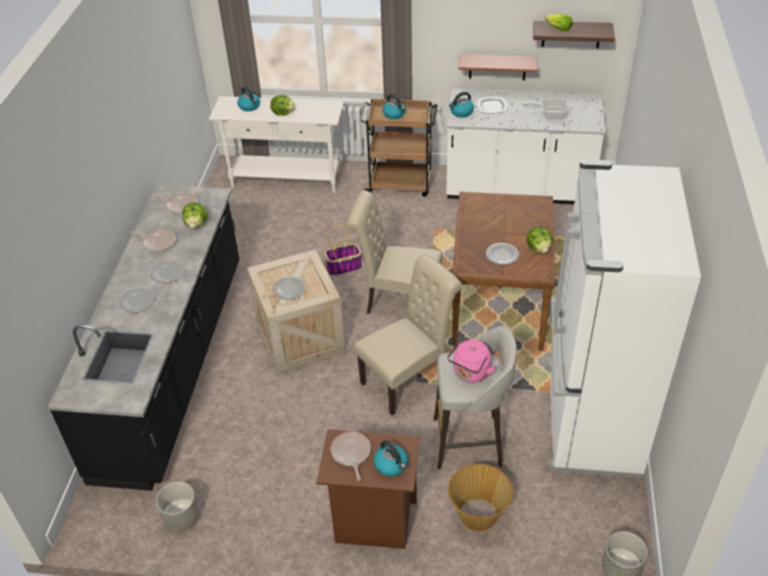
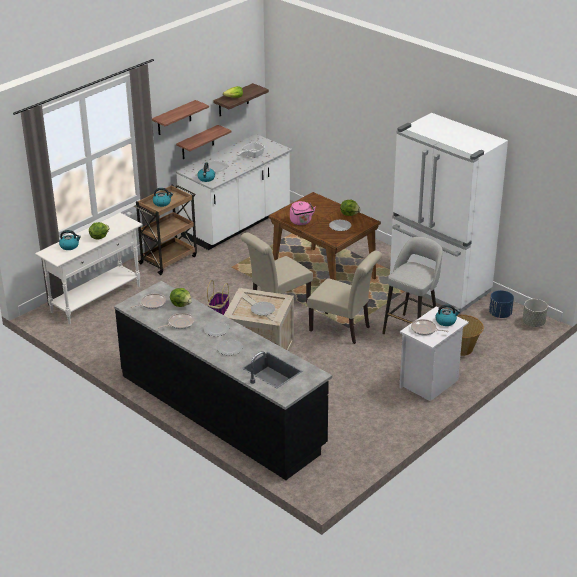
camera: 55 degrees left, 10 degrees down
grey planter [156,482,199,531] -> none
brown nightstand [317,429,420,549] -> white nightstand [399,306,469,401]
beige chair [354,254,462,415] -> beige chair turned 120 degrees clockwise [307,251,382,344]
pink kettle [447,340,497,383] -> pink kettle moved to [290,201,316,225]
none -> shelf [152,100,209,135]
none -> blue planter [489,290,514,318]

